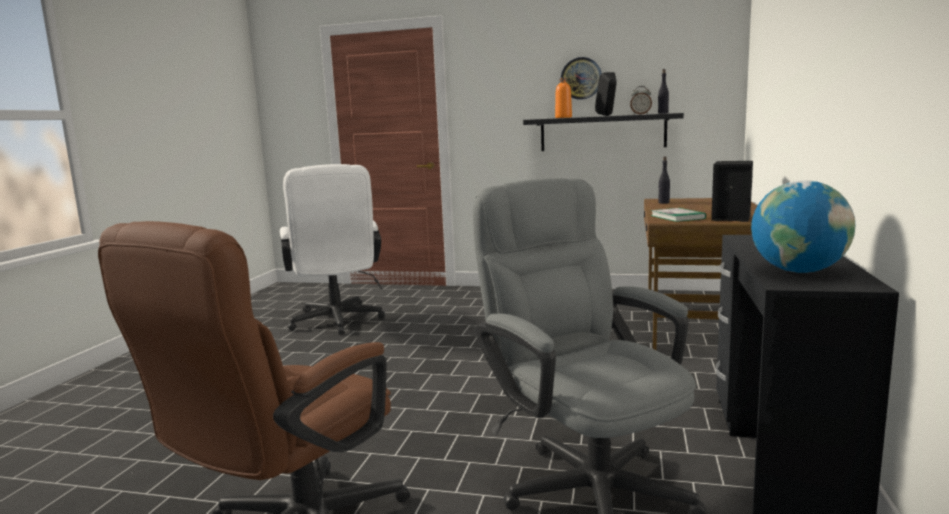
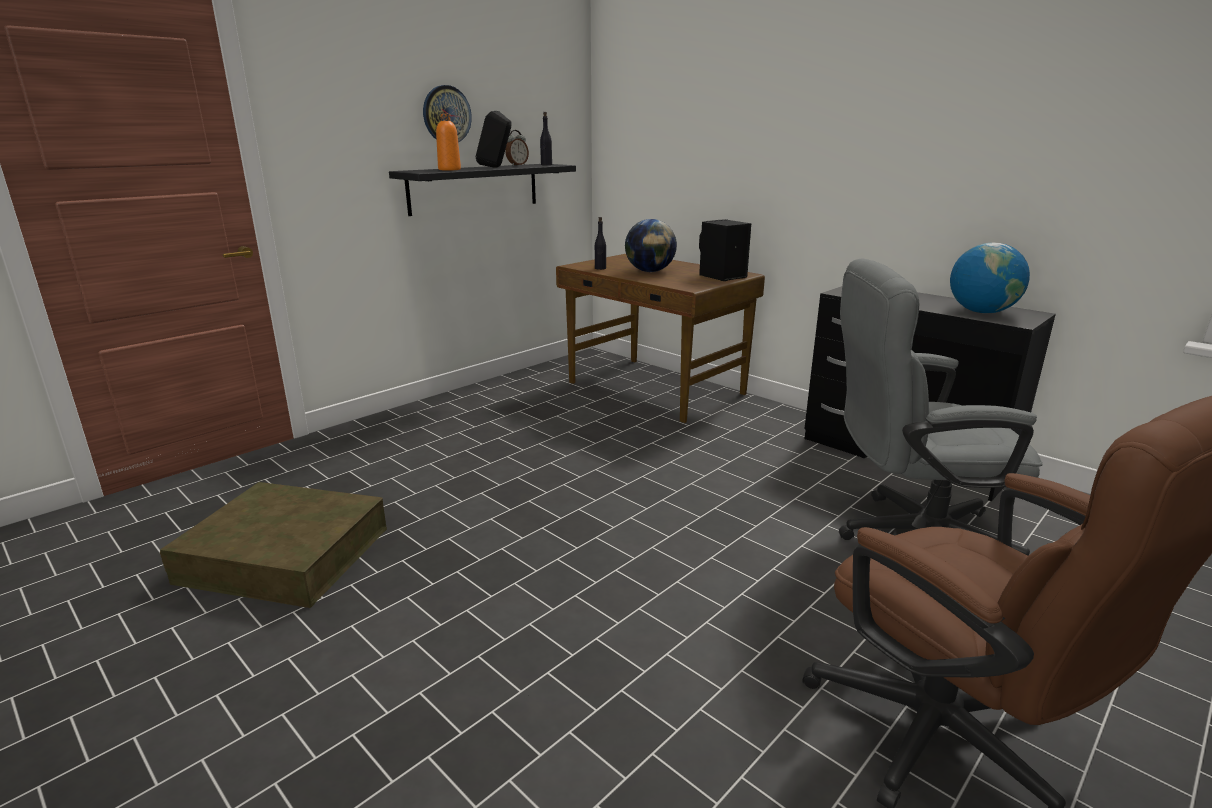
camera: 60 degrees left, 10 degrees up
white office chair [280,164,385,335] -> brown storage box [160,482,387,608]
book [651,208,706,222] -> none
none -> globe [625,219,677,272]

